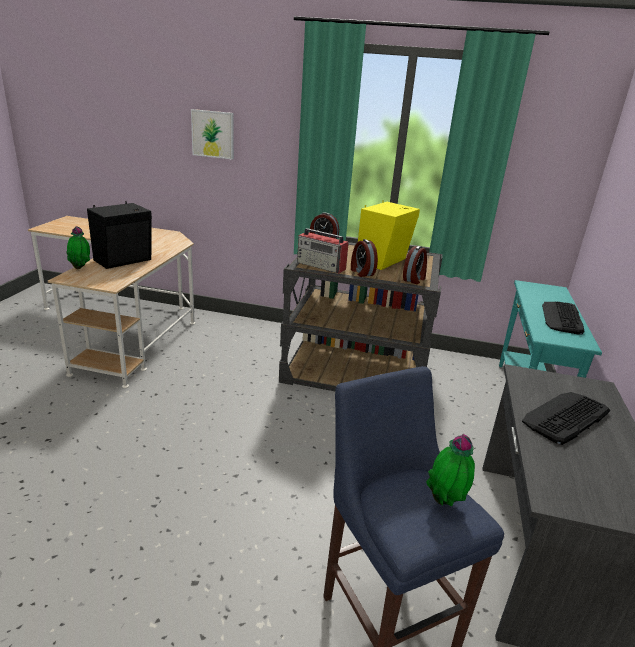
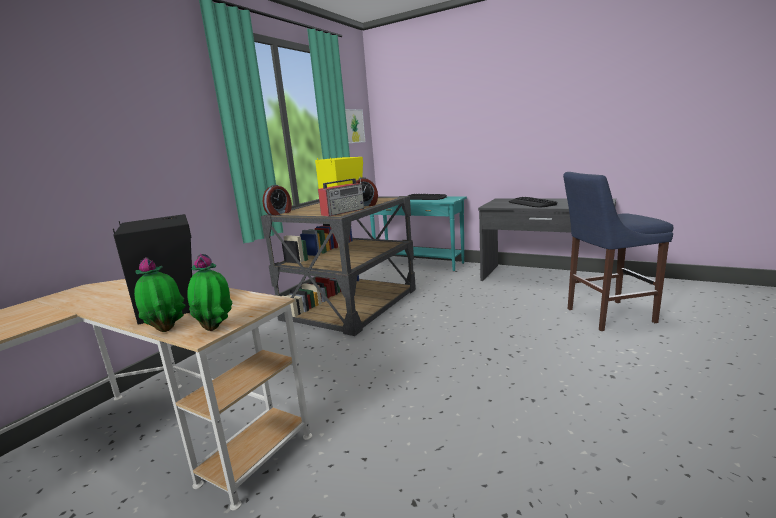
camera: 70 degrees left, 10 degrees down
picture [191,109,234,160] -> picture moved to [345,109,365,143]
alarm clock [403,246,427,284] -> none
potted plant [426,434,475,506] -> potted plant moved to [187,254,233,331]

